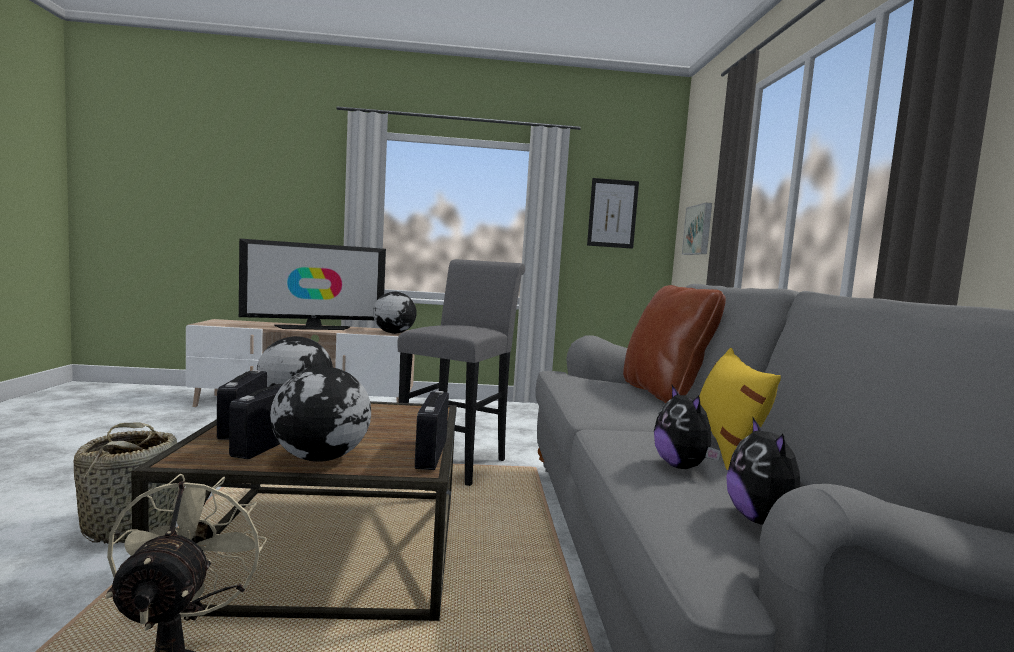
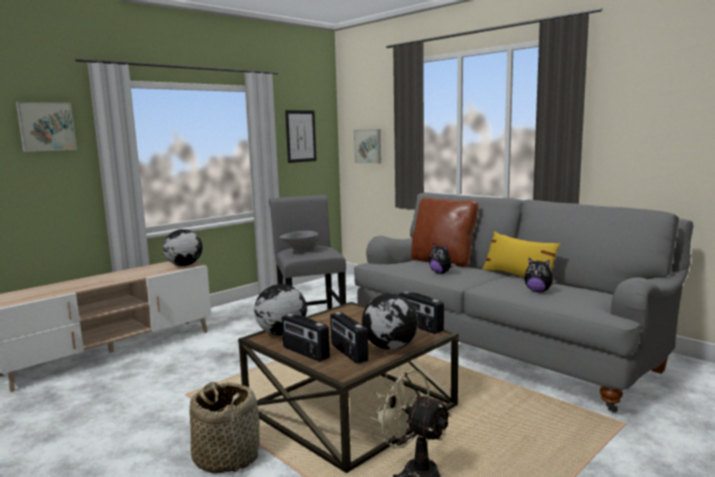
camera: 40 degrees left, 5 degrees up
television [239,238,386,330] -> none
plush toy [726,418,802,525] -> plush toy moved to [429,244,456,274]
none -> picture [16,102,77,152]
none -> grey bowl [279,231,318,252]

